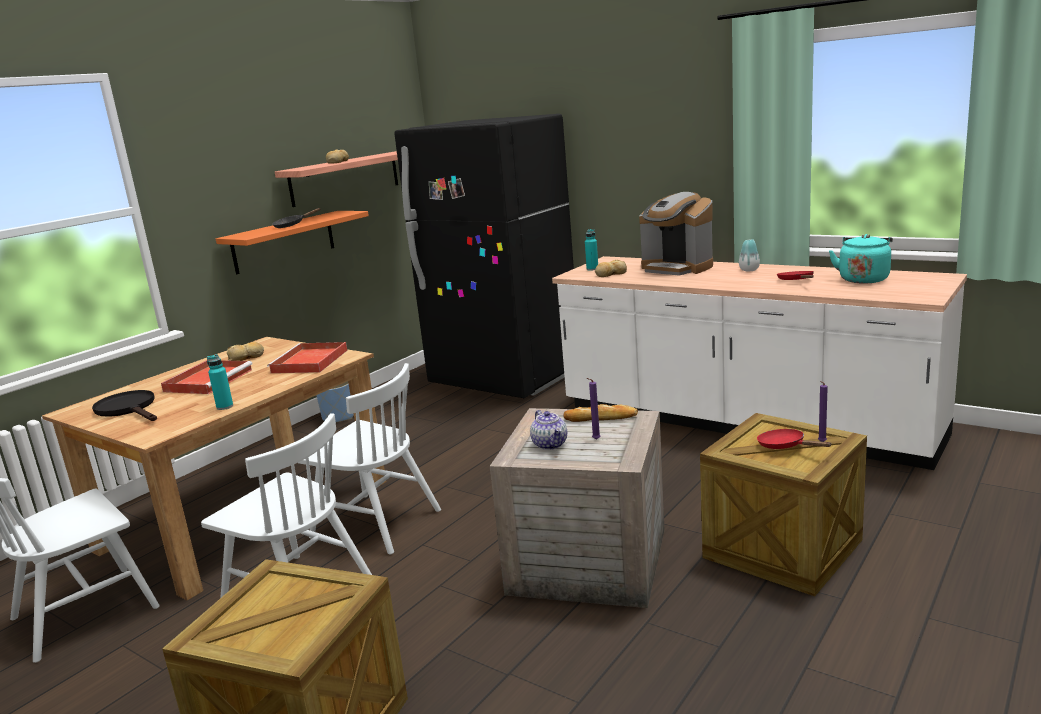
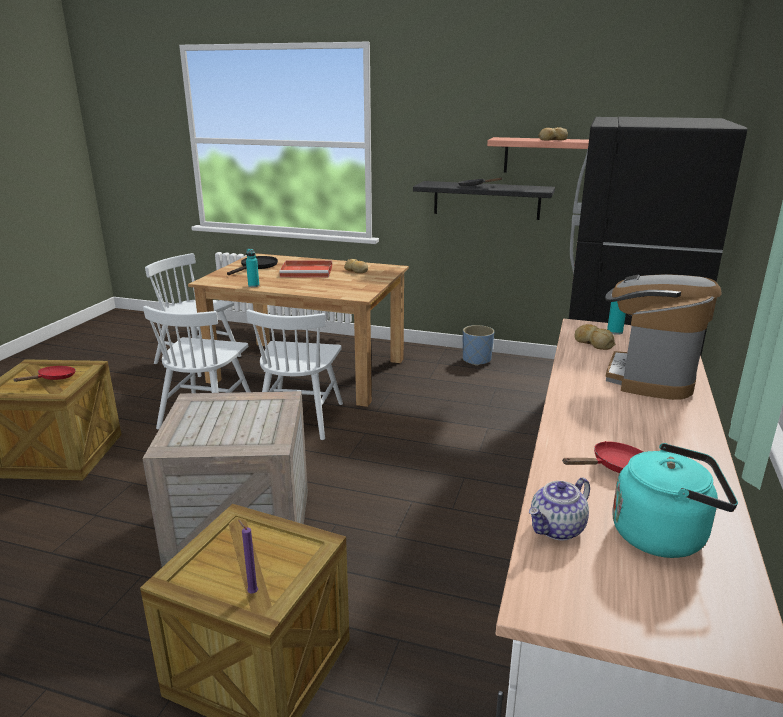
camera: 70 degrees right, 5 degrees up
orange shelf [216,211,369,274] -> black shelf [413,181,555,220]
red tray [267,342,347,373] -> none
teapot [530,410,567,450] -> teapot moved to [529,477,590,540]
bread [563,404,638,422] -> none
purple candle [587,378,600,440] -> none
vase [739,239,760,271] -> none
red frying pan [757,429,832,449] -> red frying pan moved to [13,366,76,382]

